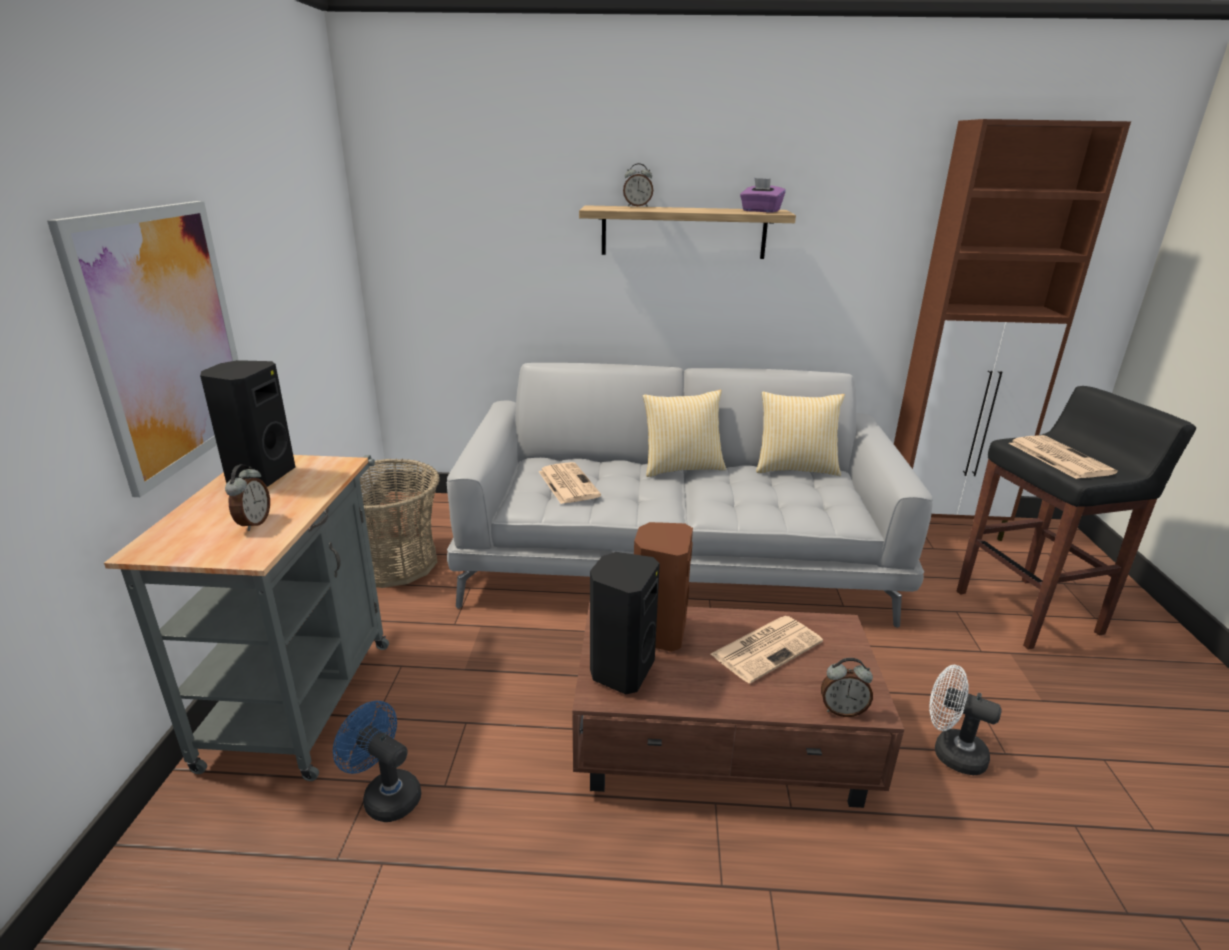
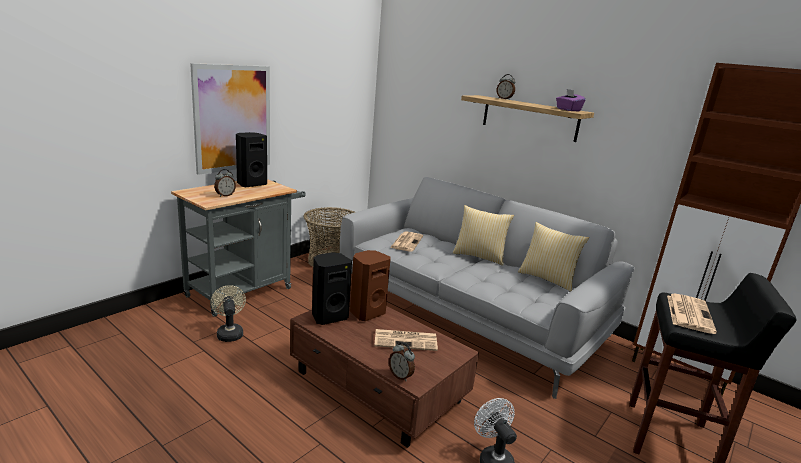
camera: 35 degrees right, 5 degrees down
blue fan [333,701,421,822] -> beige fan [211,285,246,342]

